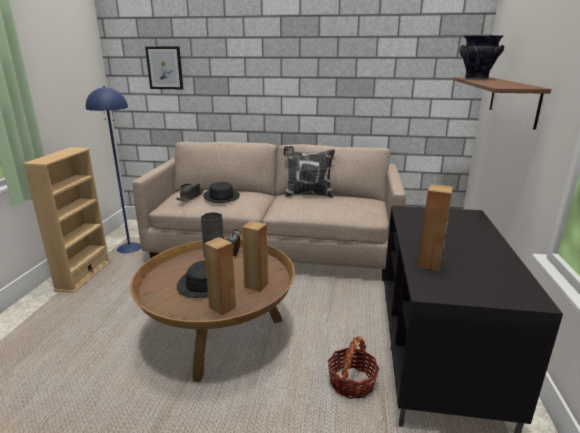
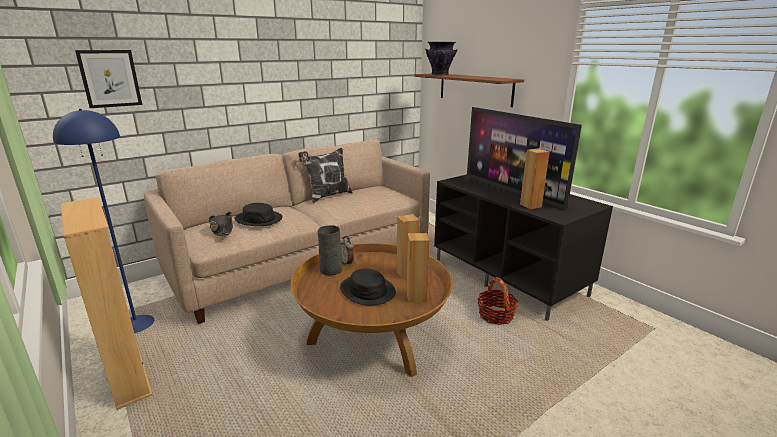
camera: 45 degrees left, 0 degrees up
none -> television [467,107,582,210]

